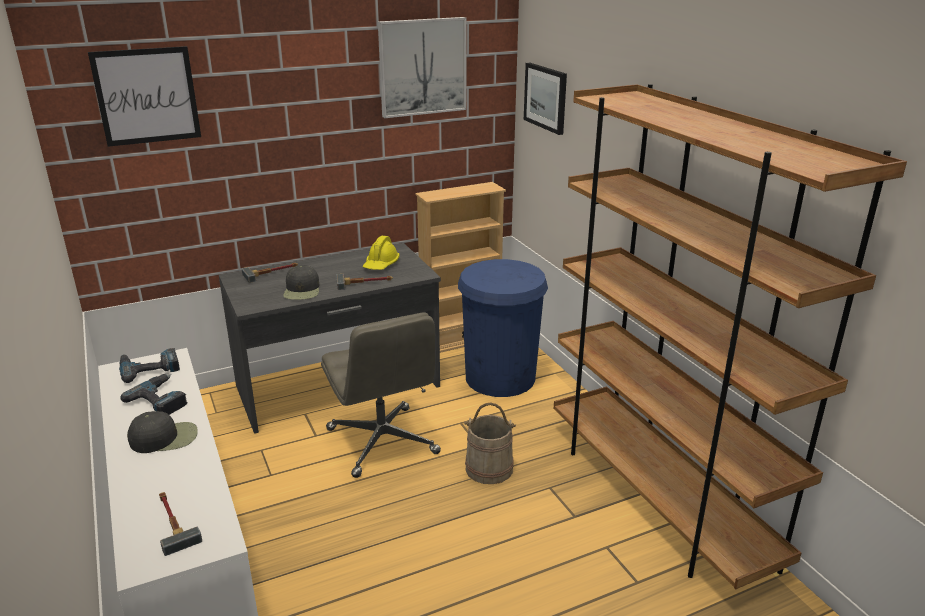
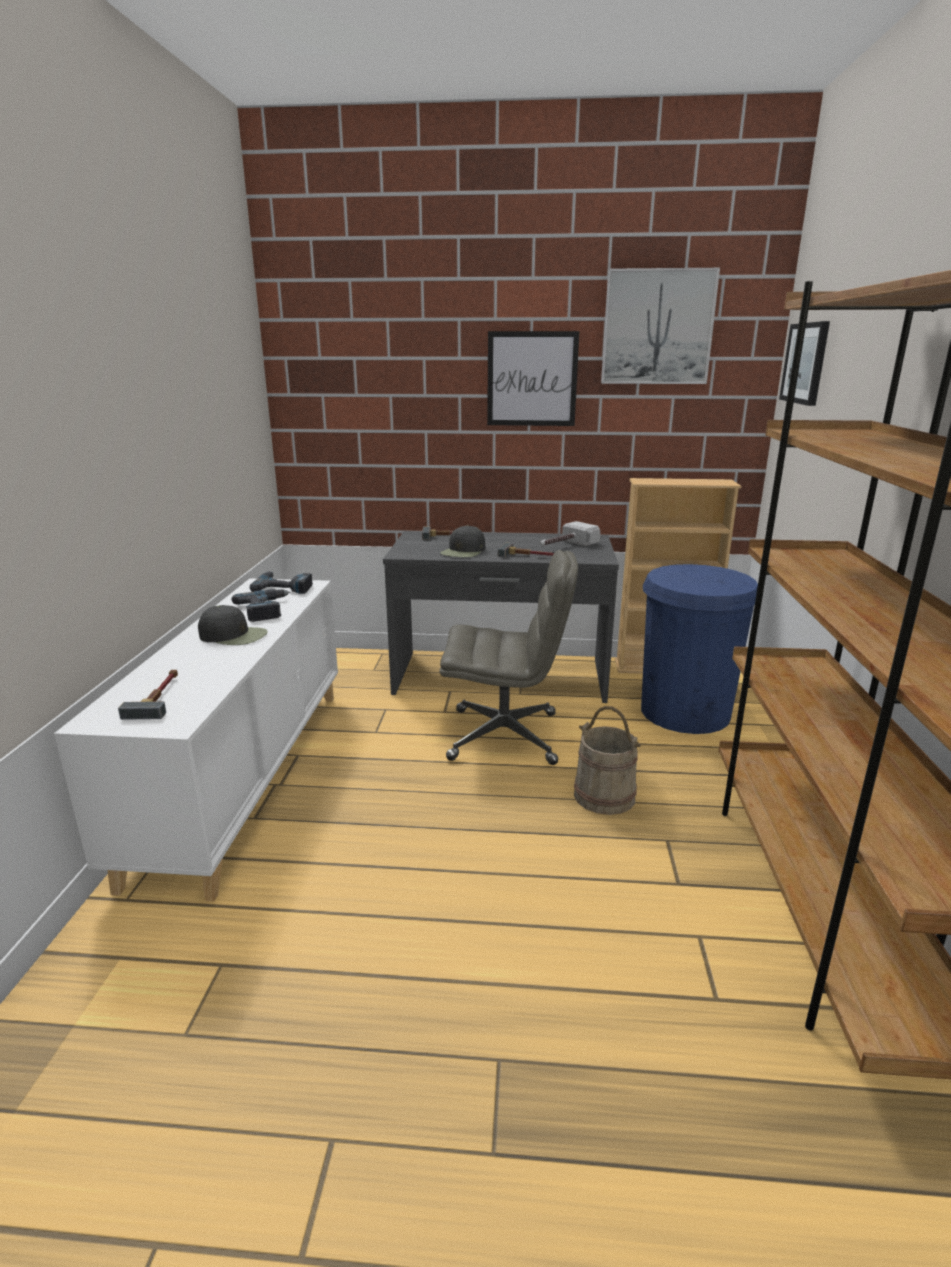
camera: 30 degrees right, 5 degrees down
picture [88,46,201,147] -> picture moved to [487,331,579,426]
grey office chair [321,312,441,478] -> grey office chair turned 90 degrees counterclockwise [440,550,578,765]
yellow hard hat [363,236,400,270] -> hammer [539,521,600,546]

